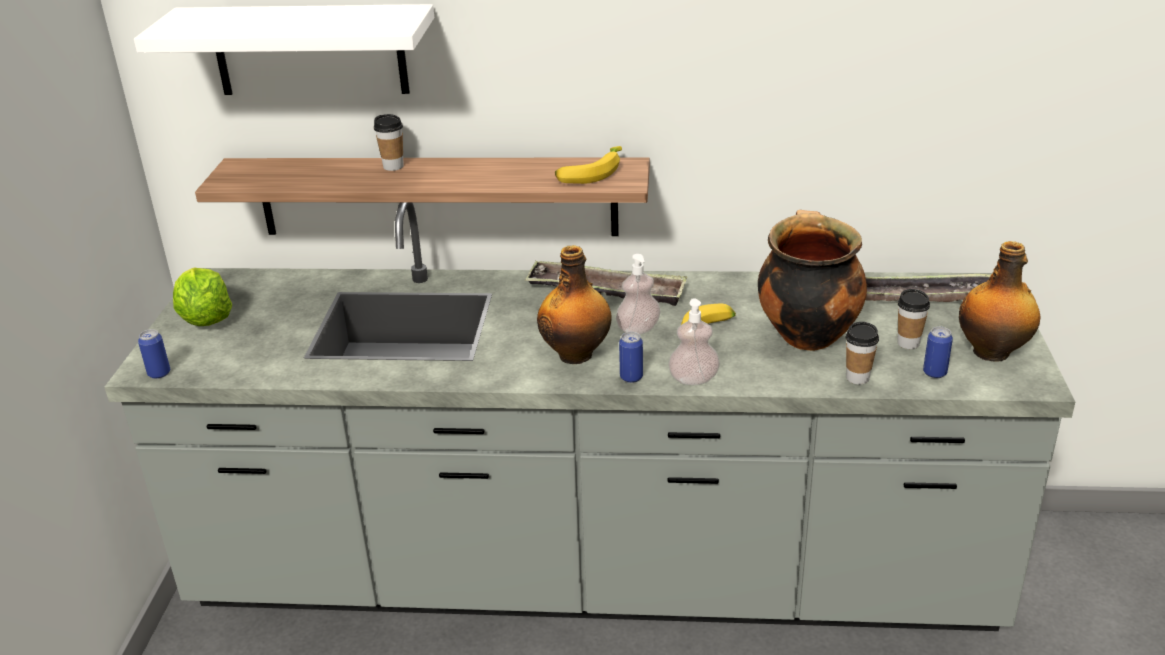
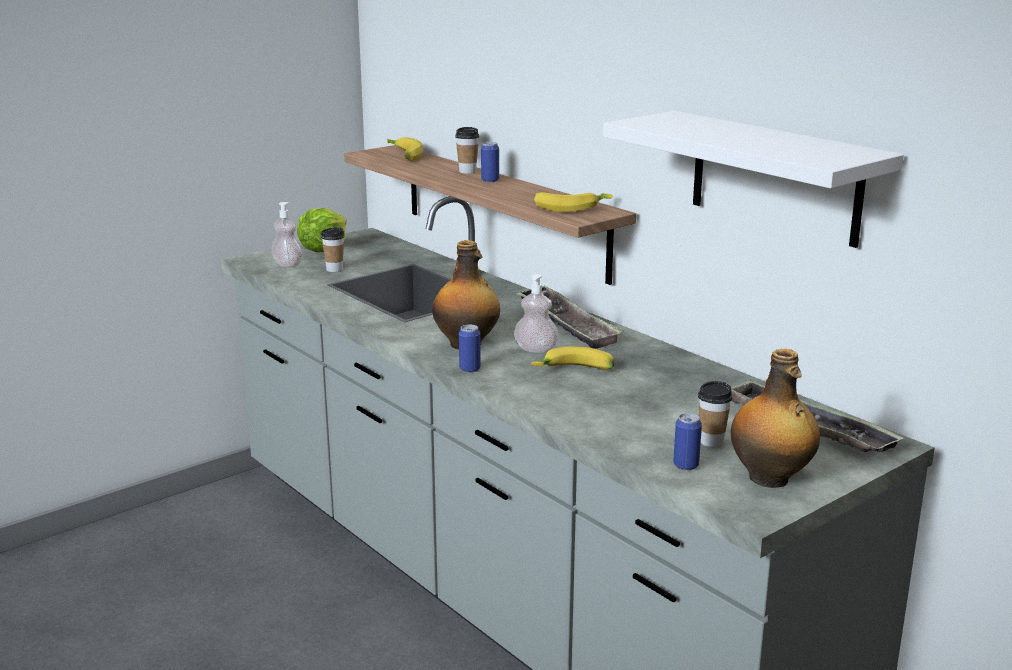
camera: 45 degrees right, 10 degrees down
white shelf [134,4,434,95] -> white shelf moved to [603,111,904,248]
can [138,329,170,379] -> can moved to [481,142,499,182]
soap dispenser [668,298,720,385] -> soap dispenser moved to [271,202,302,268]
cooking pot [758,210,867,351] -> none
cup [846,322,879,385] -> cup moved to [321,227,345,272]
none -> banana [387,137,423,161]

